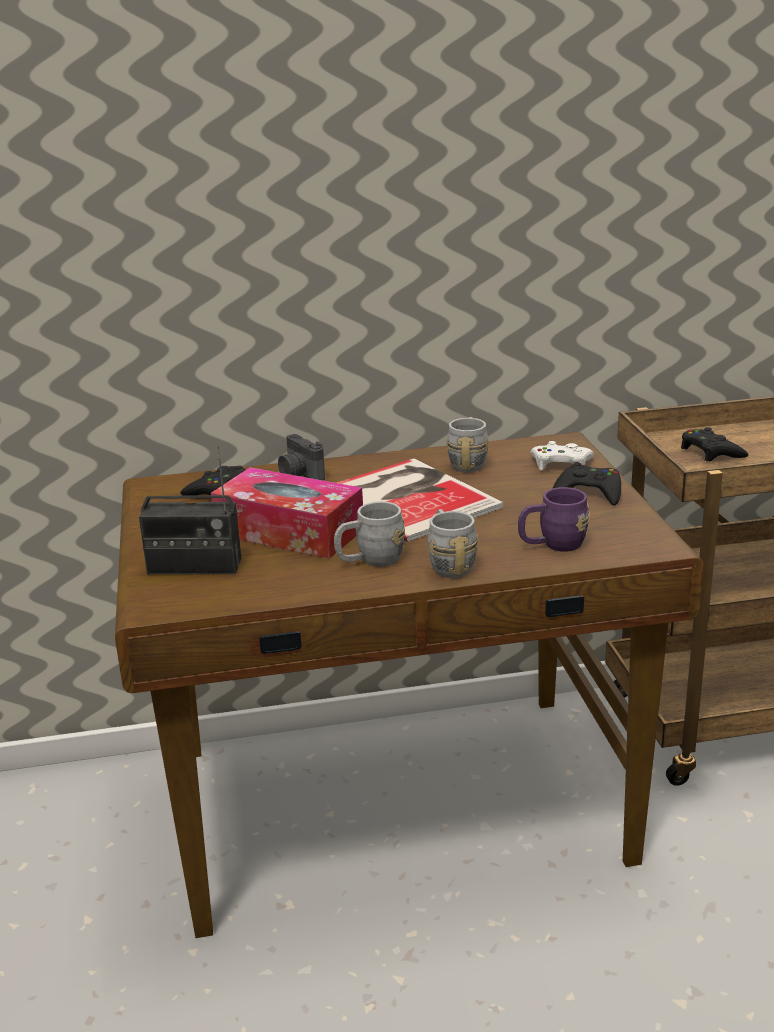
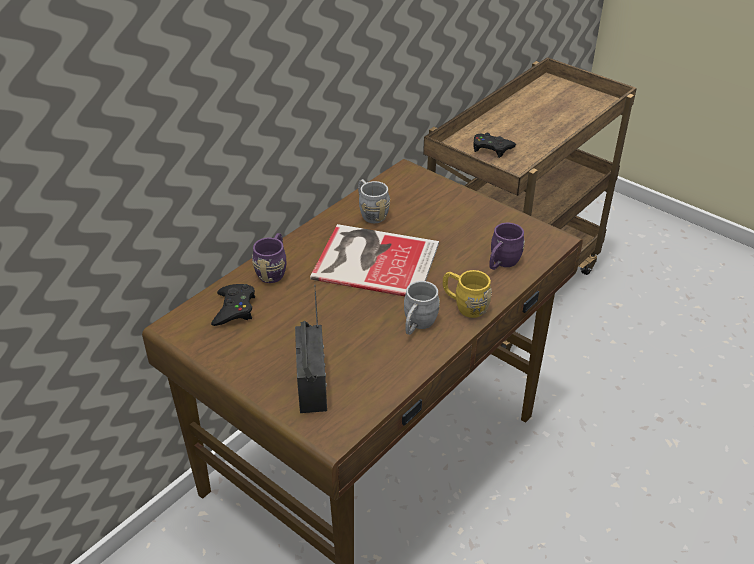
camera: 40 degrees left, 15 degrees up
radio [139,446,241,574] -> radio turned 60 degrees counterclockwise [295,285,327,413]
tissue box [211,467,363,559] -> none
camera [278,434,325,481] -> purple mug [252,233,286,283]
grey mug [427,509,478,578] -> yellow mug [443,270,492,318]
white game controller [530,441,594,470] -> none
black game controller [553,462,621,505] -> none

